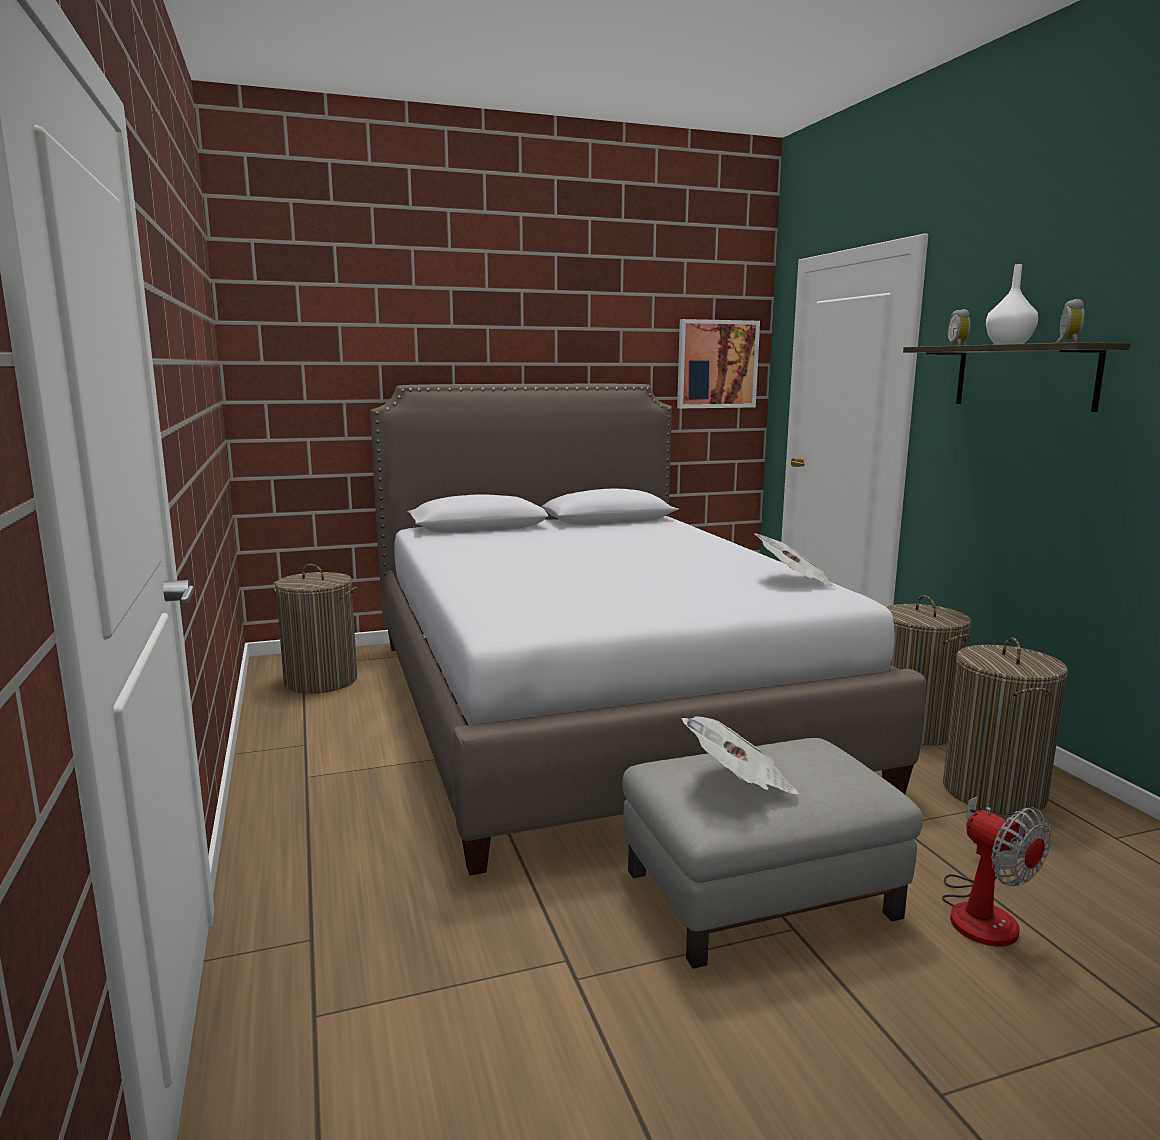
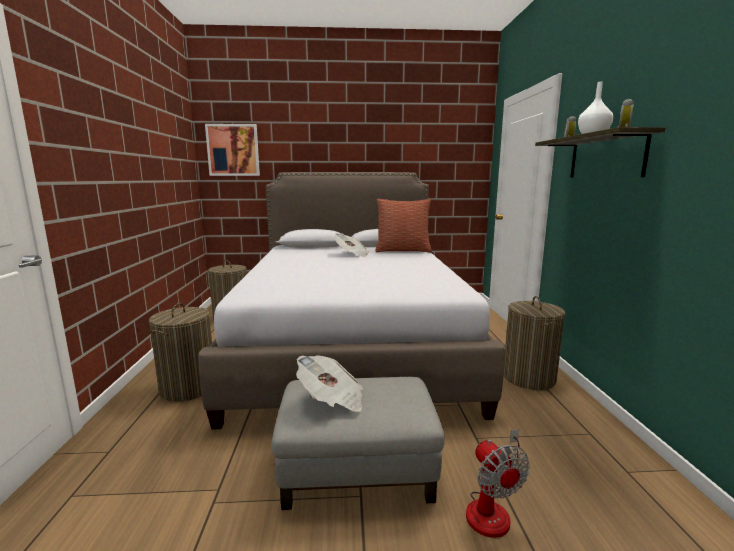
camera: 15 degrees right, 0 degrees up
picture [677,319,760,408] -> picture moved to [205,124,260,176]
newspaper [754,533,835,587] -> newspaper moved to [334,233,369,257]
laundry basket [943,638,1068,815] -> laundry basket moved to [149,303,212,402]
none -> pillow [375,199,432,253]

